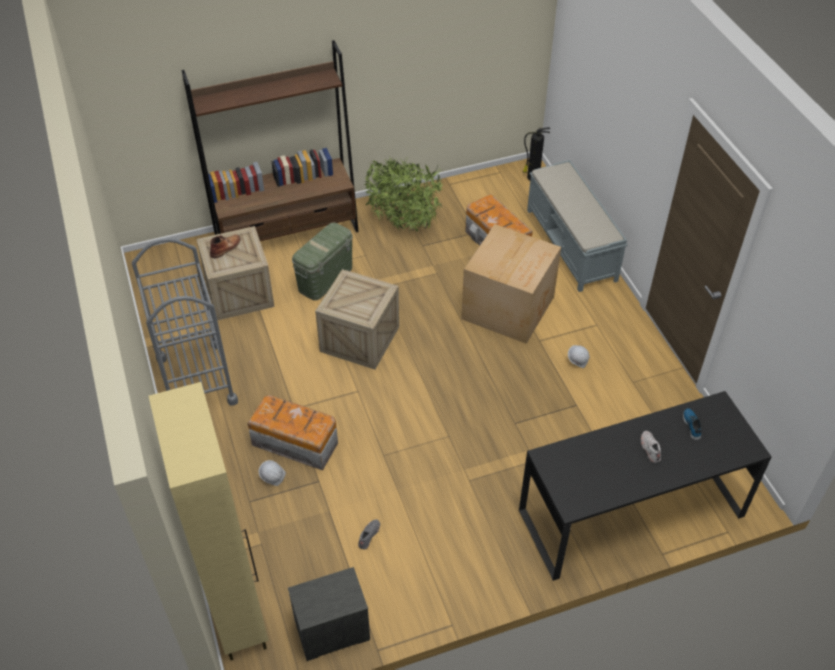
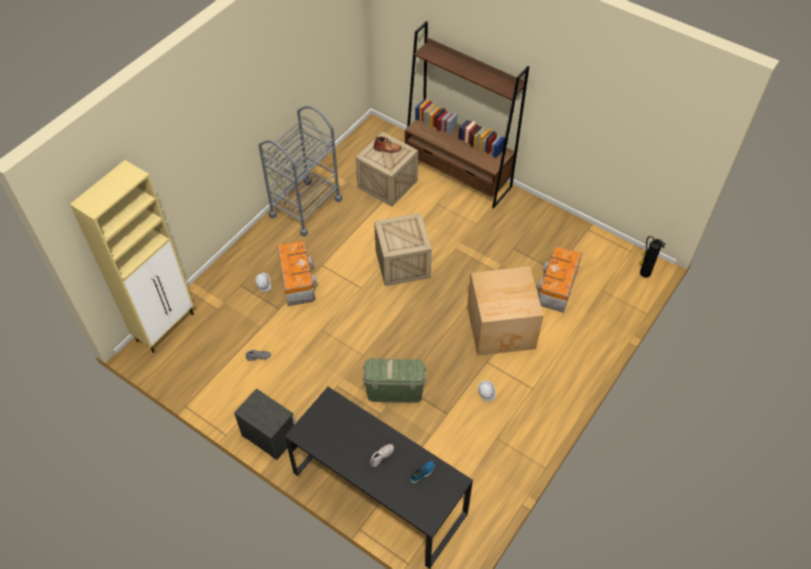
camera: 55 degrees right, 5 degrees up
nightstand [288,567,370,661] -> nightstand moved to [234,388,295,460]
green storage box [292,223,353,301] -> green storage box moved to [362,358,426,403]
potted plant [363,158,444,231] -> none
grey bench [527,160,628,292] -> none

